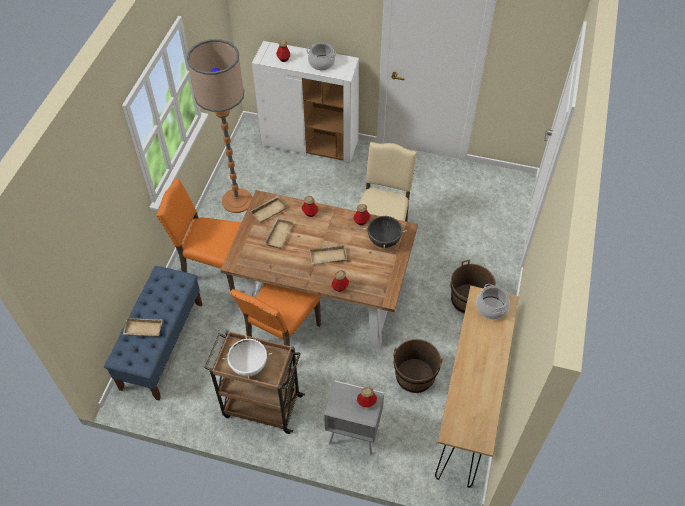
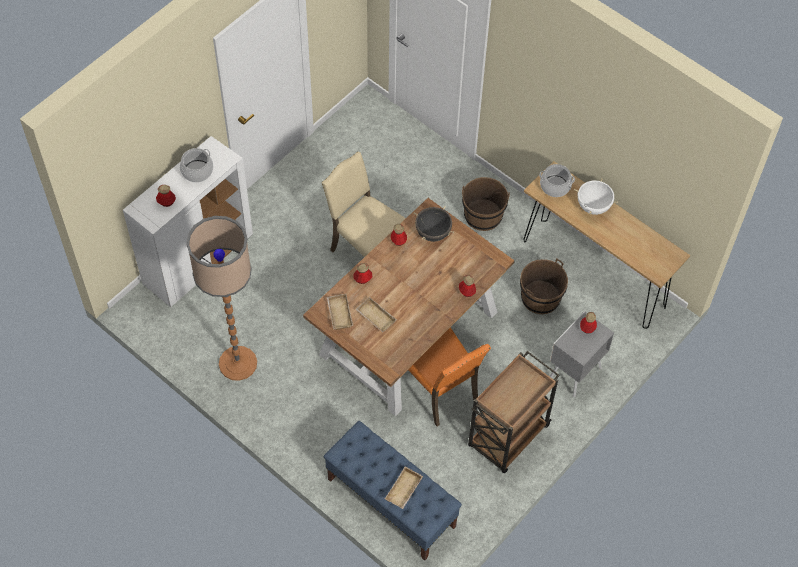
camera: 65 degrees left, 5 degrees up
orange chair [156,178,242,291] -> none
white cooking pot [222,335,272,378] -> white cooking pot moved to [574,178,618,215]
beige tray [309,244,347,264] -> none

